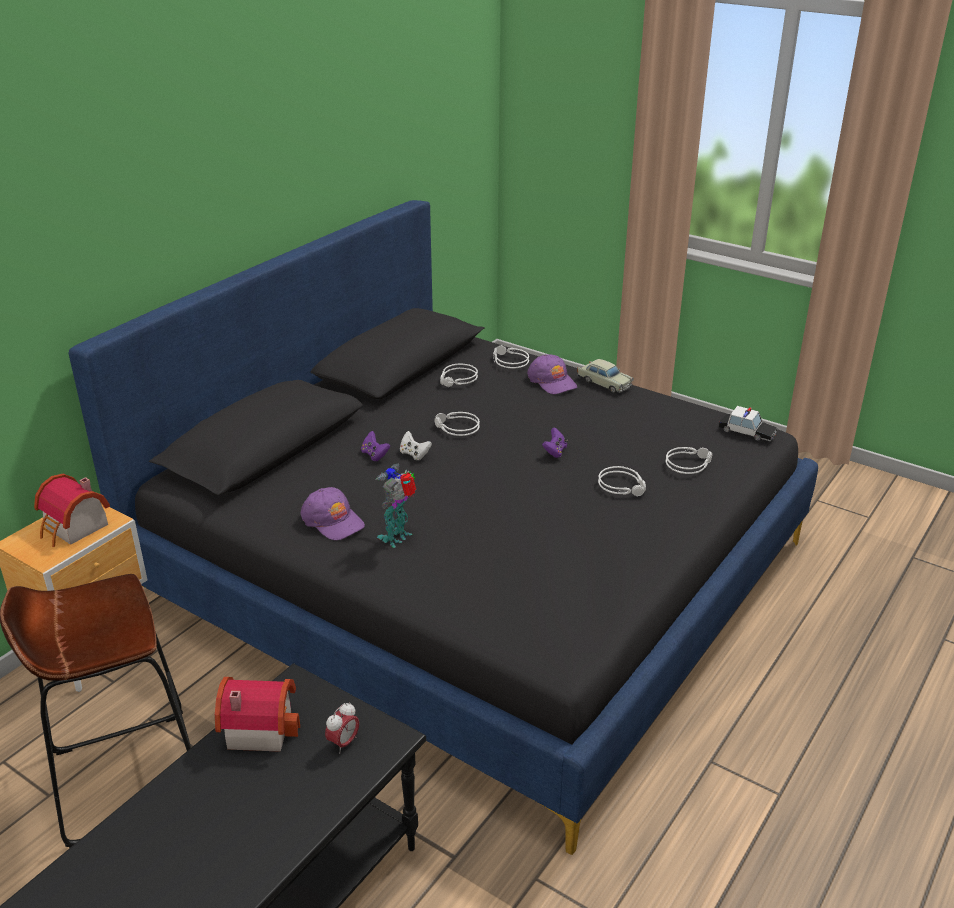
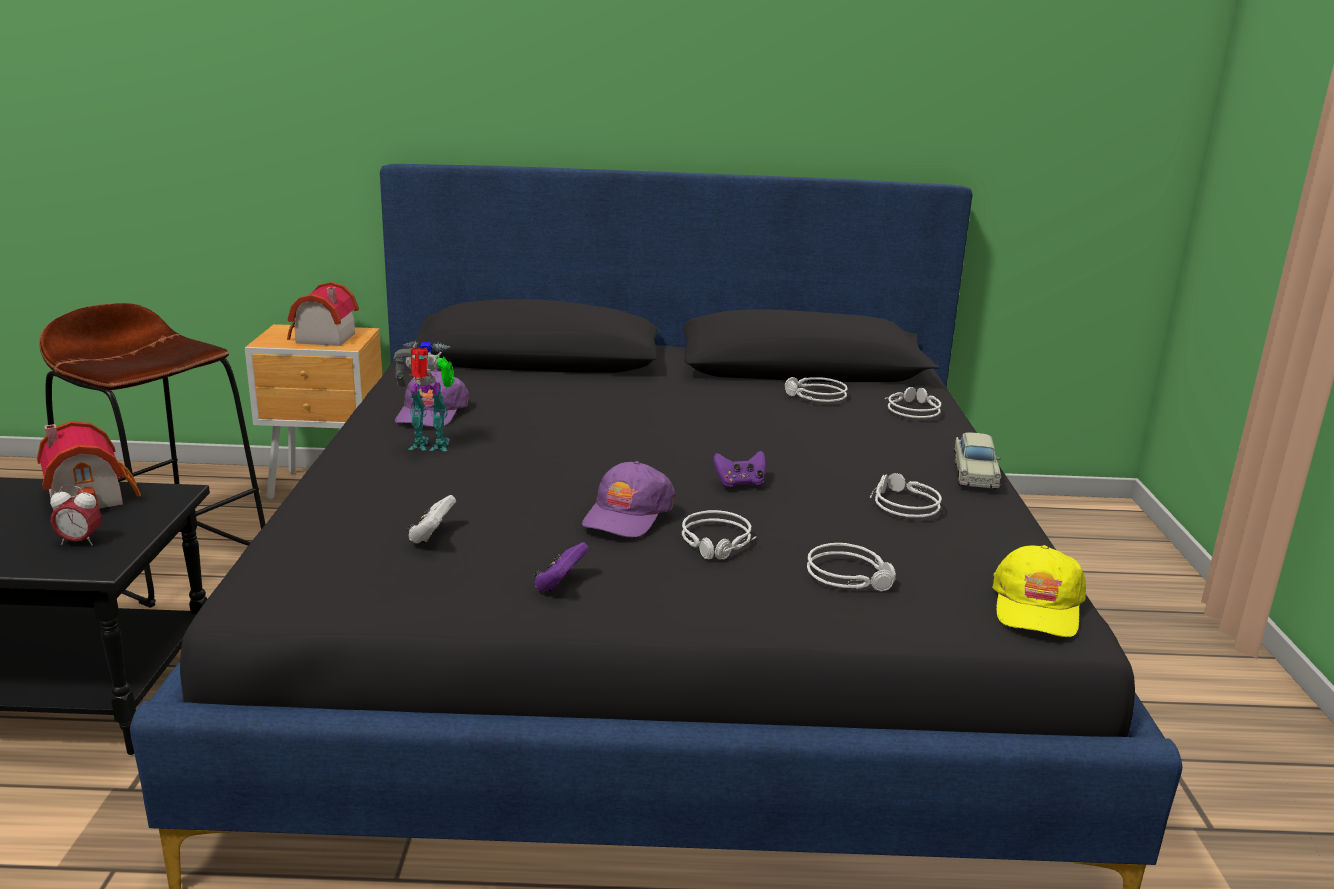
camera: 55 degrees right, 10 degrees down
purple game controller [361,431,390,461] -> purple game controller moved to [534,542,589,592]
white game controller [400,431,432,460] -> white game controller moved to [407,495,456,543]
grey headphones [434,412,480,436] -> grey headphones moved to [870,473,942,518]
purple cap [527,354,577,394] -> purple cap moved to [582,461,676,537]
toy car [719,406,777,441] -> yellow cap [992,545,1086,637]

